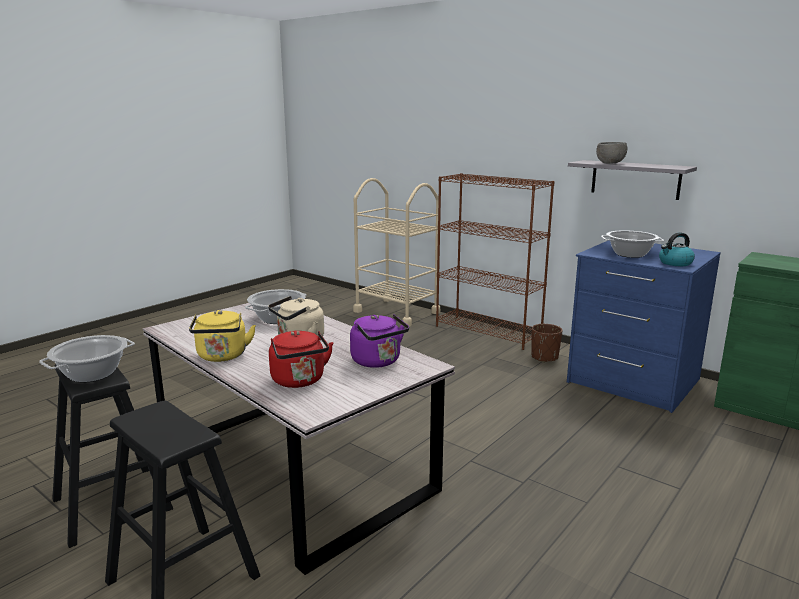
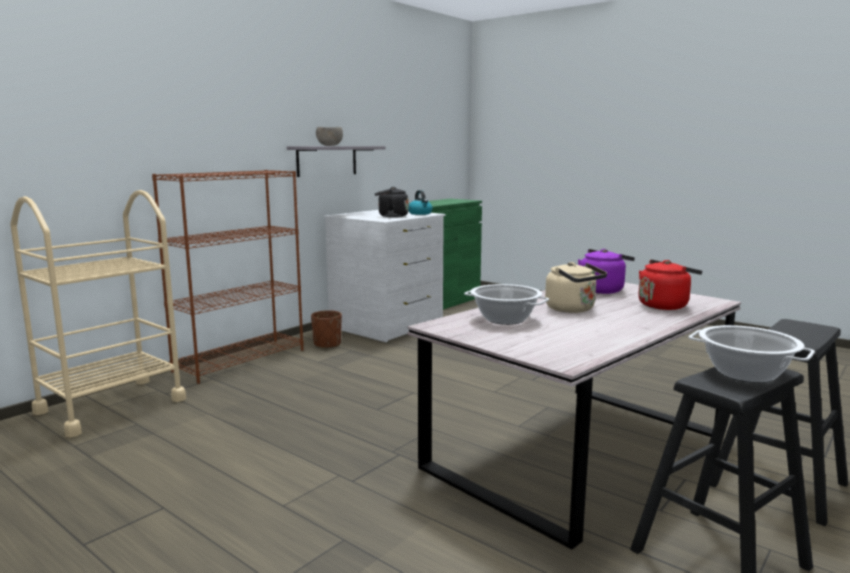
camera: 90 degrees left, 5 degrees down
yellow kettle [189,310,256,362] -> none
blue dresser [567,241,721,413] -> white dresser [324,210,446,342]
cooking pot [601,231,664,258] -> black kettle [375,187,409,217]

